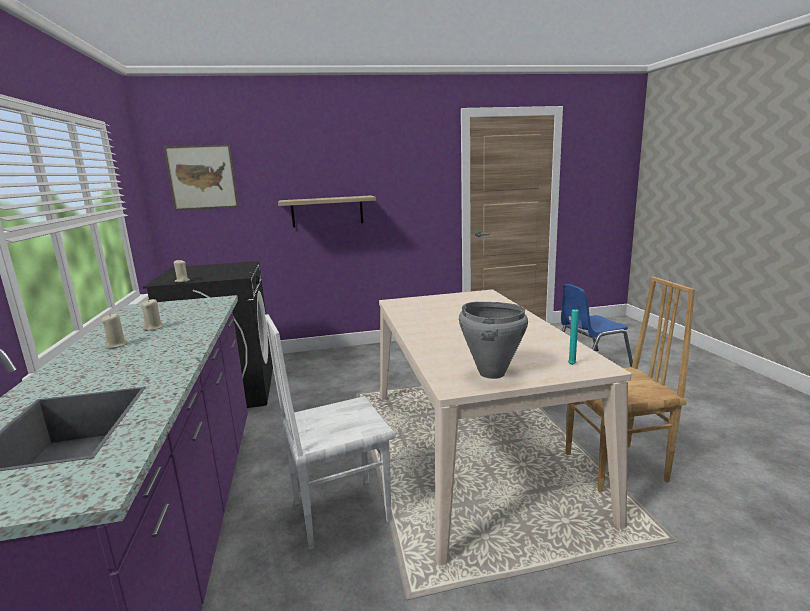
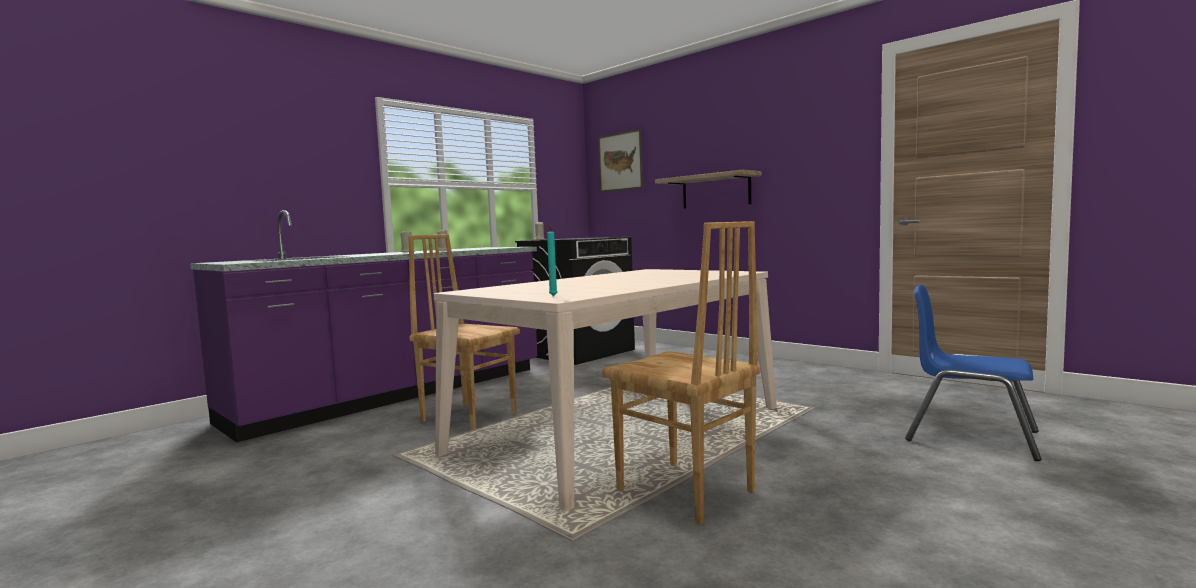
camera: 55 degrees right, 10 degrees down
white chair [265,314,395,550] -> brown chair [409,234,520,430]
grey cooking pot [459,302,528,379] -> none

